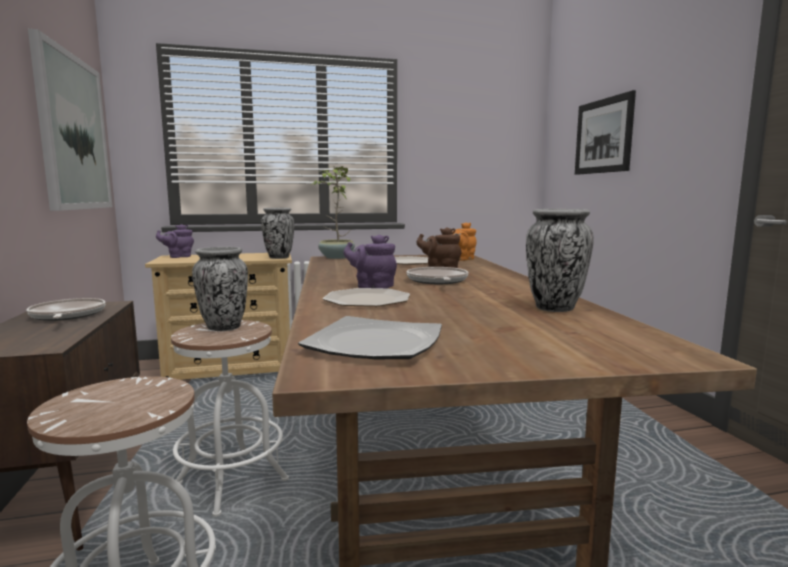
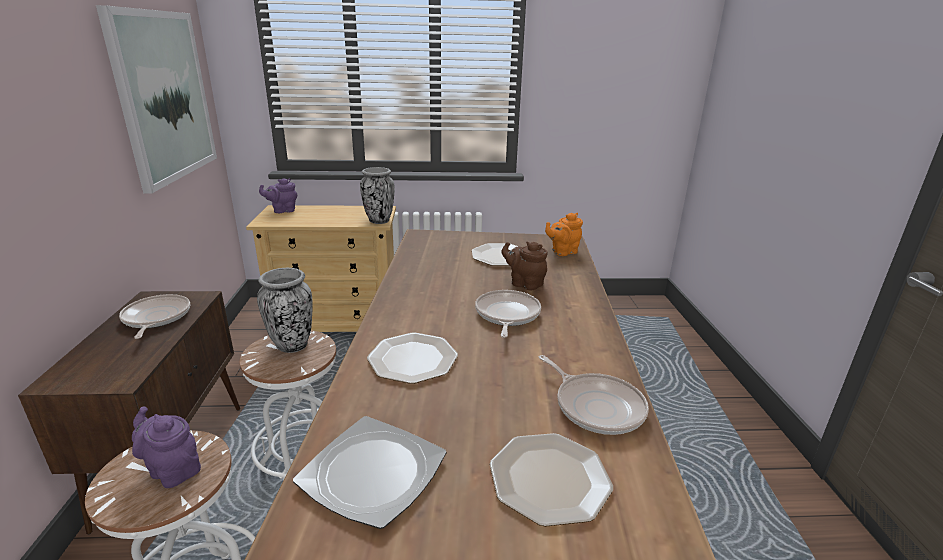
camera: 10 degrees right, 15 degrees up
potted plant [311,166,355,259] -> none
purple teapot [343,235,397,288] -> purple teapot moved to [132,407,201,488]
vase [526,209,594,312] -> frying pan [539,355,649,435]
picture [575,90,636,175] -> none
none -> plate [490,433,613,527]

